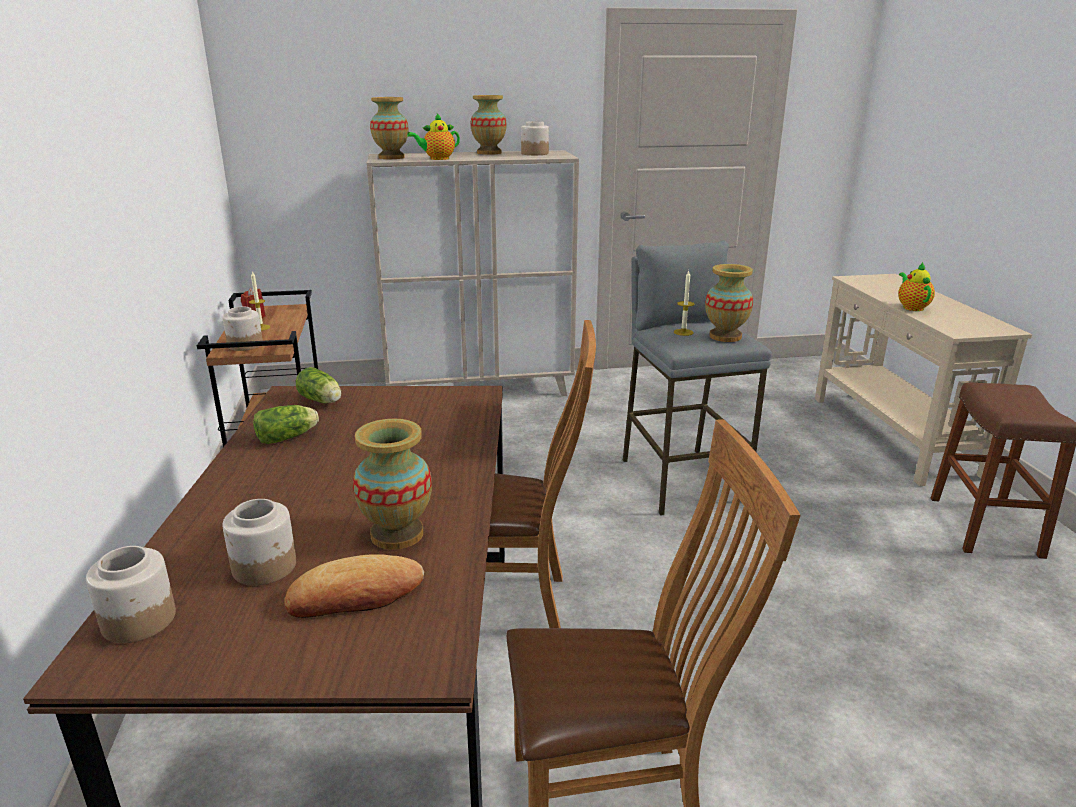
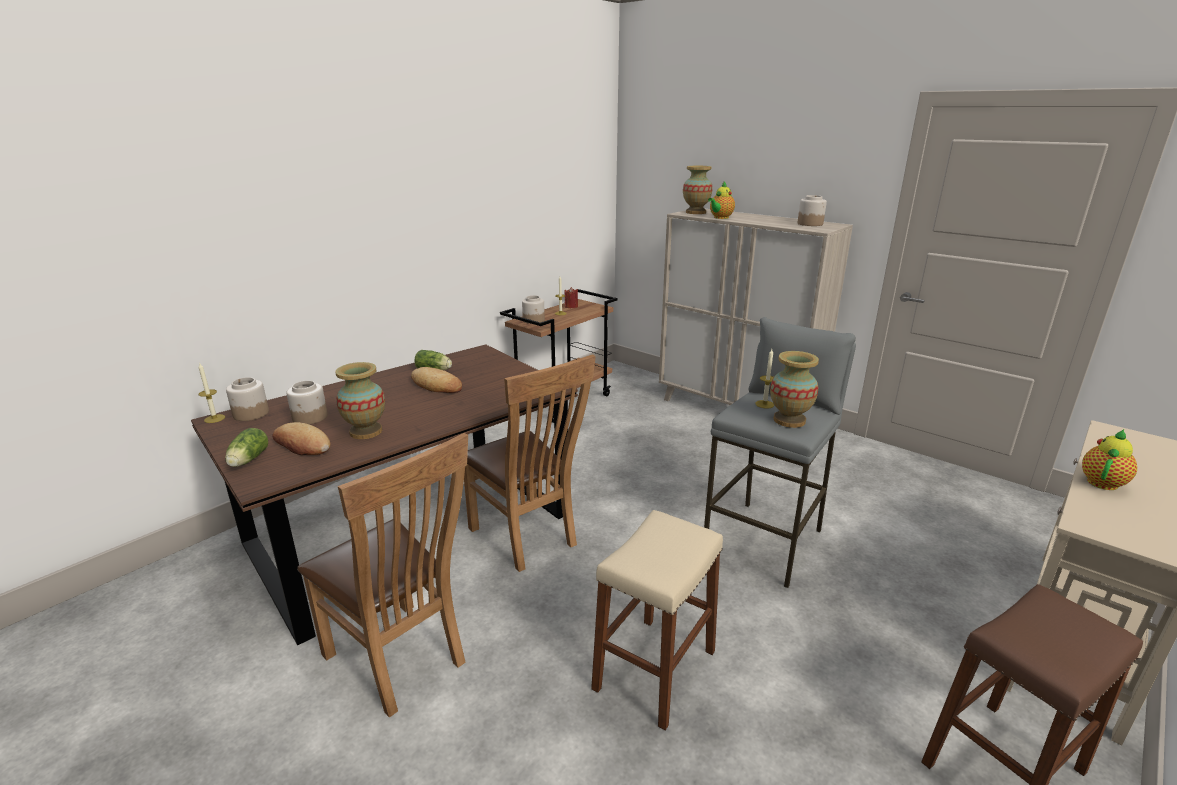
camera: 50 degrees right, 0 degrees up
lettuce [296,367,341,403] -> lettuce moved to [225,428,268,467]
teapot [407,113,460,160] -> teapot turned 75 degrees counterclockwise [708,182,735,219]
vase [471,95,506,155] -> none
none -> candle [198,362,225,423]
none -> bread [411,367,462,393]
none -> beige stool [591,510,723,731]

